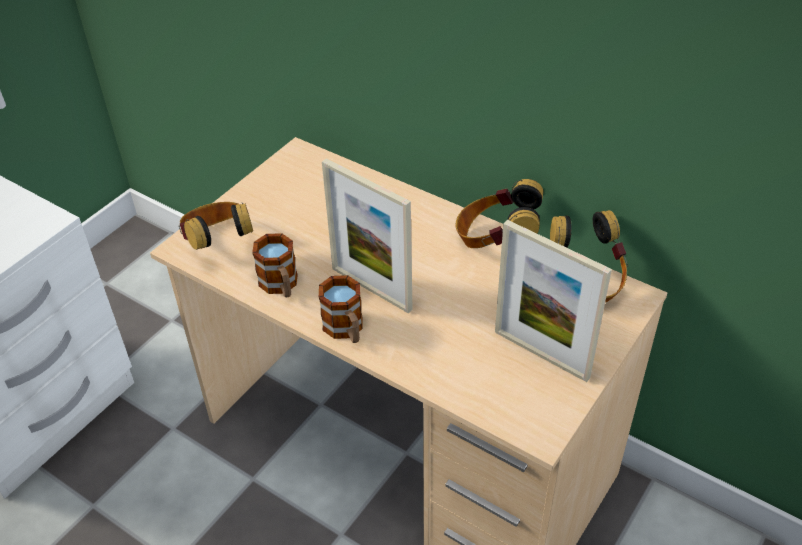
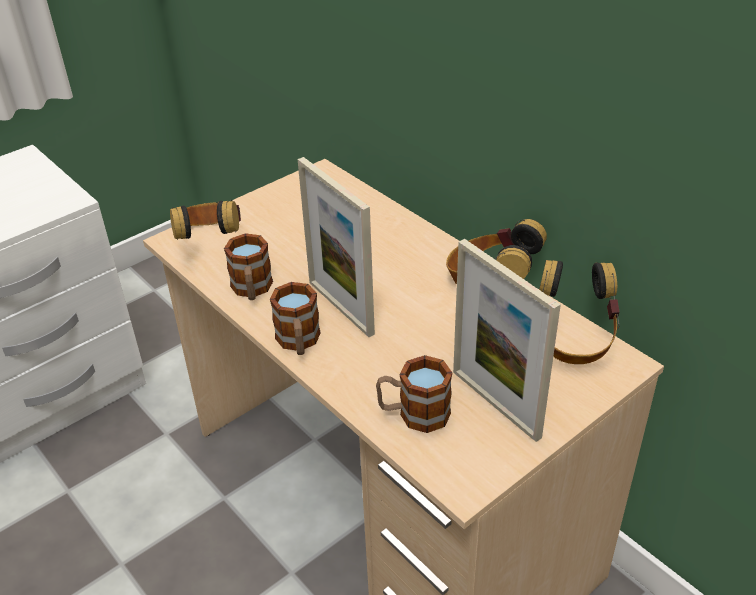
camera: 15 degrees right, 5 degrees down
none -> mug [376,355,452,433]

